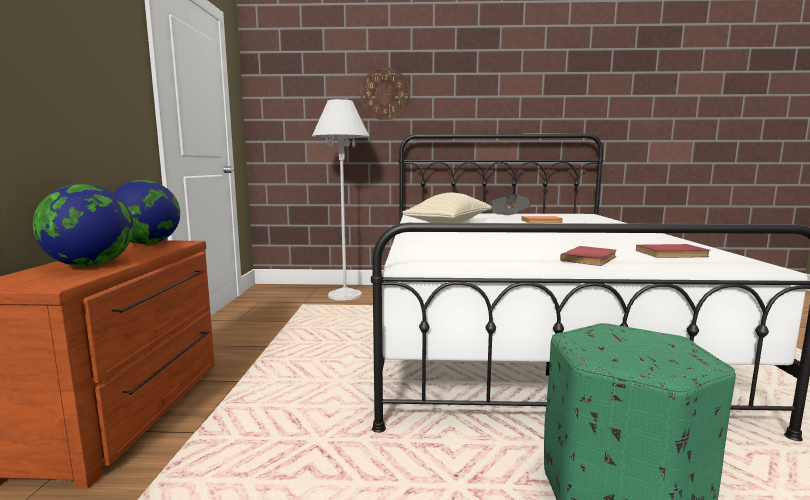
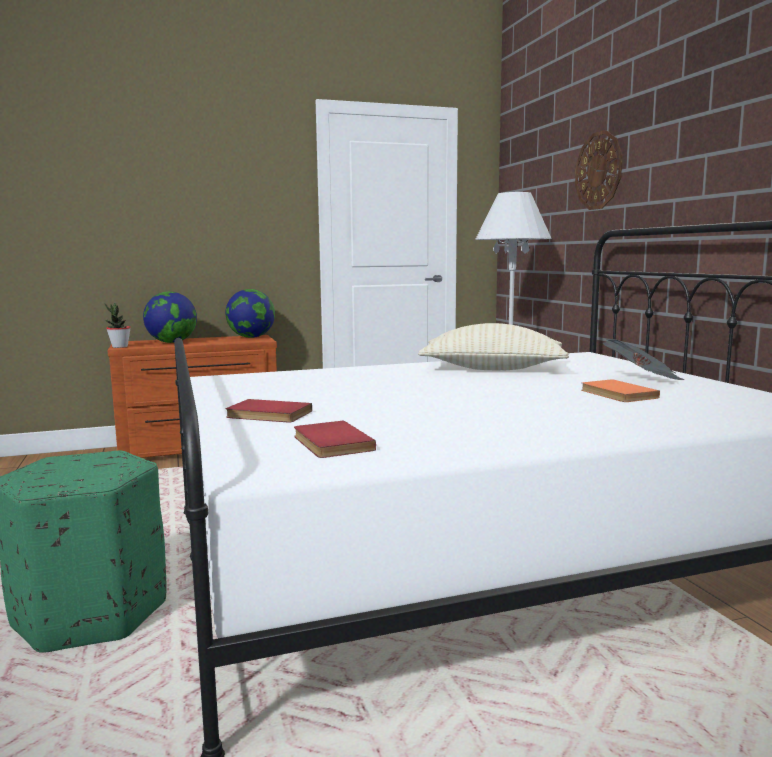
camera: 70 degrees right, 0 degrees up
none -> potted plant [105,303,131,348]

